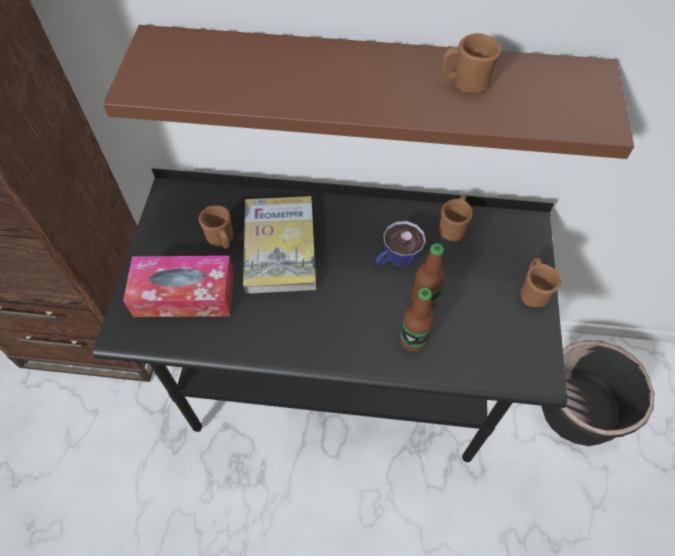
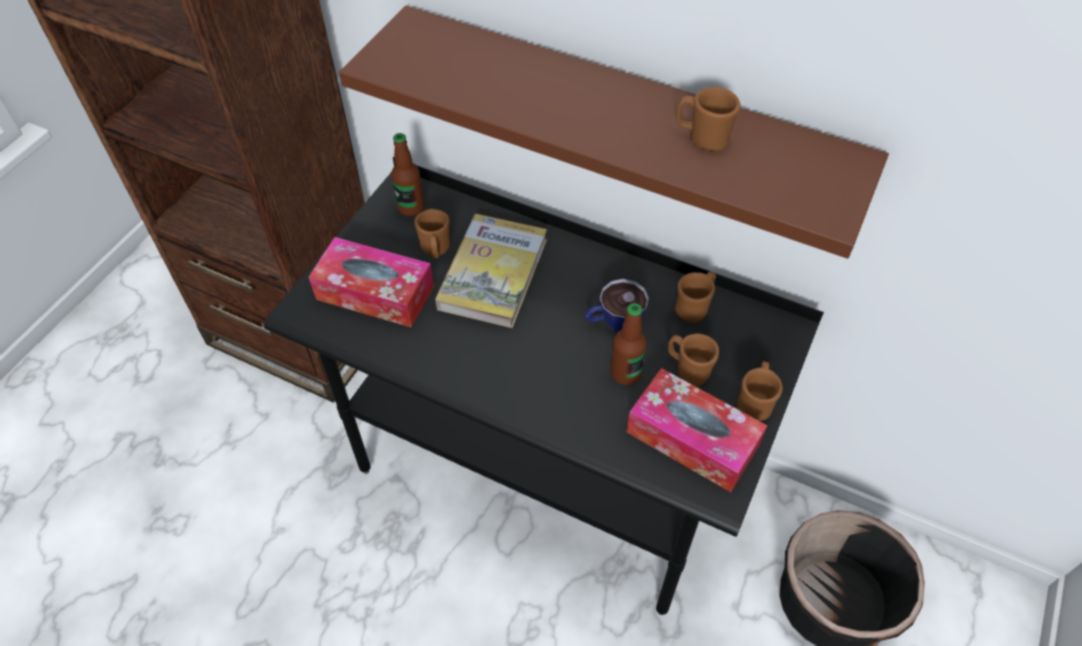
camera: 20 degrees right, 5 degrees down
bottle [400,288,434,352] -> bottle moved to [391,133,424,216]
none -> tissue box [627,368,768,492]
none -> brown mug [668,334,719,386]

